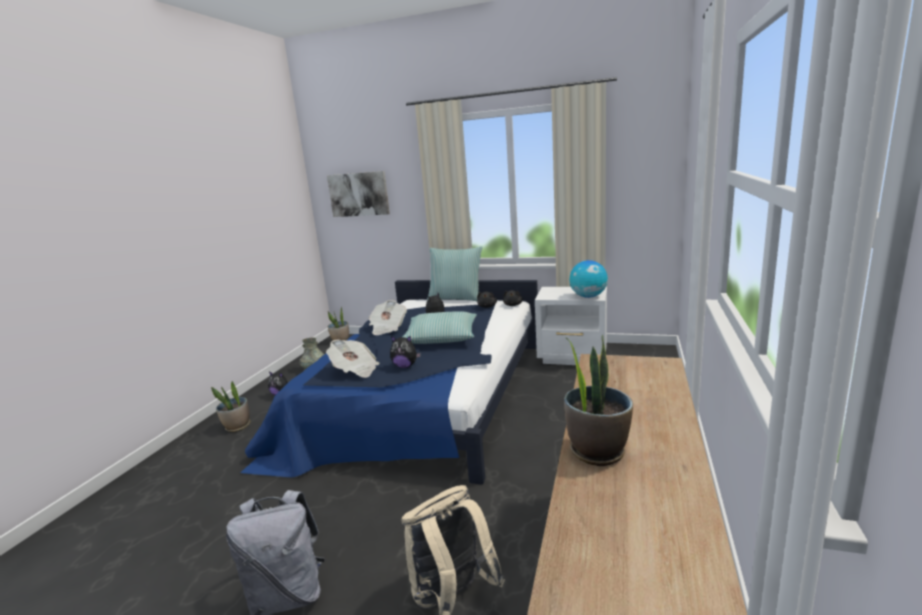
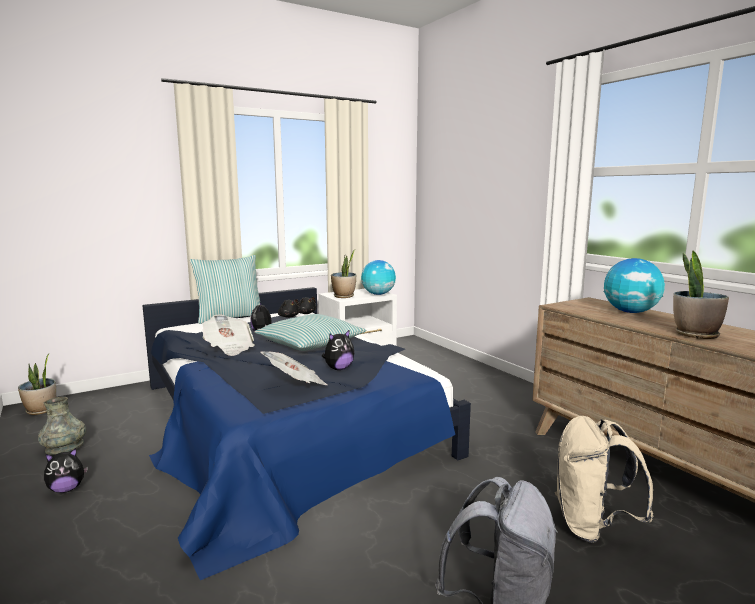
camera: 50 degrees left, 5 degrees down
potted plant [211,381,250,432] -> potted plant moved to [331,250,356,298]
picture [327,171,390,217] -> none
none -> globe [604,258,665,313]

